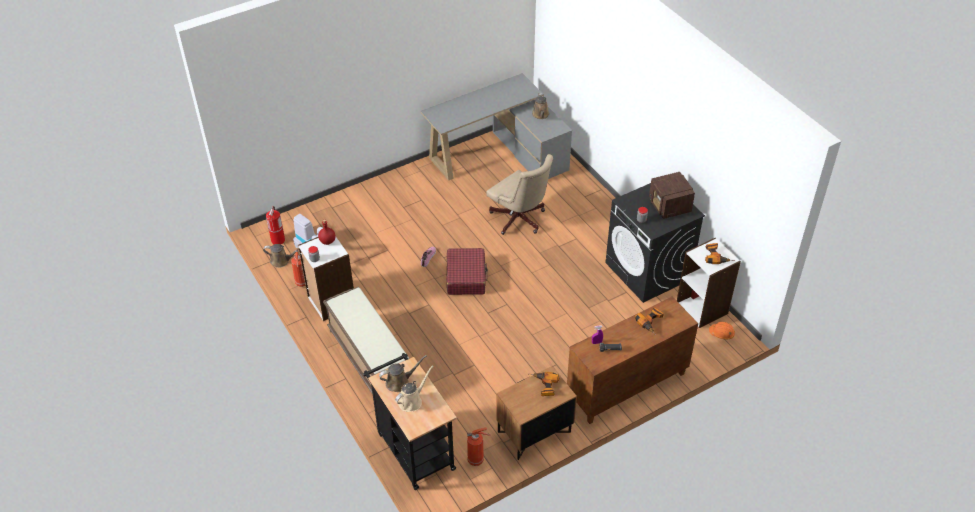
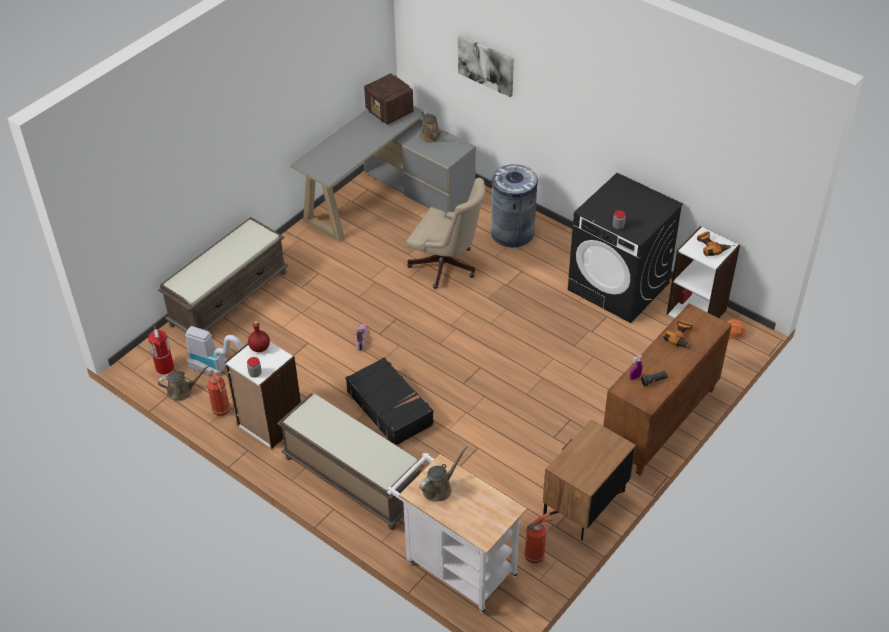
camera: 20 degrees left, 0 degrees up
black cart [363,353,457,490] -> white cart [387,453,527,614]
beige watering can [395,365,433,412] -> none
red suitcase [446,248,488,295] -> none
power drill [529,372,559,396] -> none
radio [649,172,695,219] -> radio moved to [364,73,414,125]
none -> brown bench [158,217,289,332]
none -> black suitcase [345,357,434,446]
none -> picture [458,35,514,97]
none -> grey trash can [490,164,538,248]

